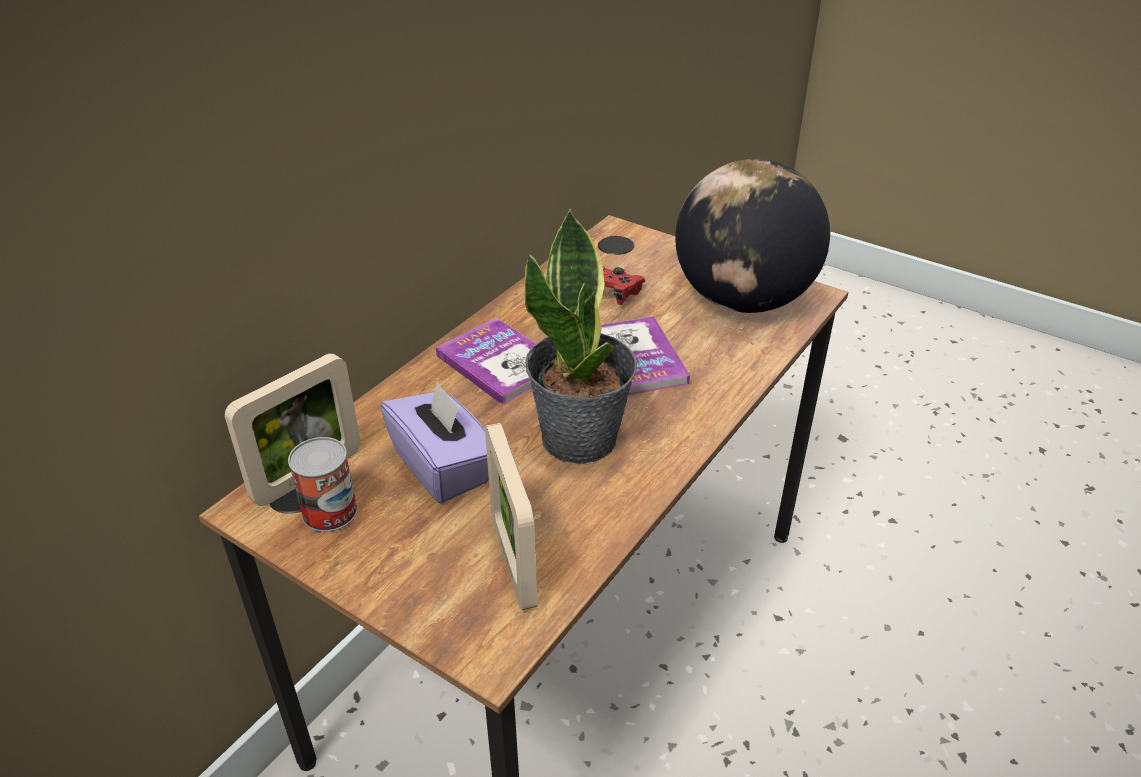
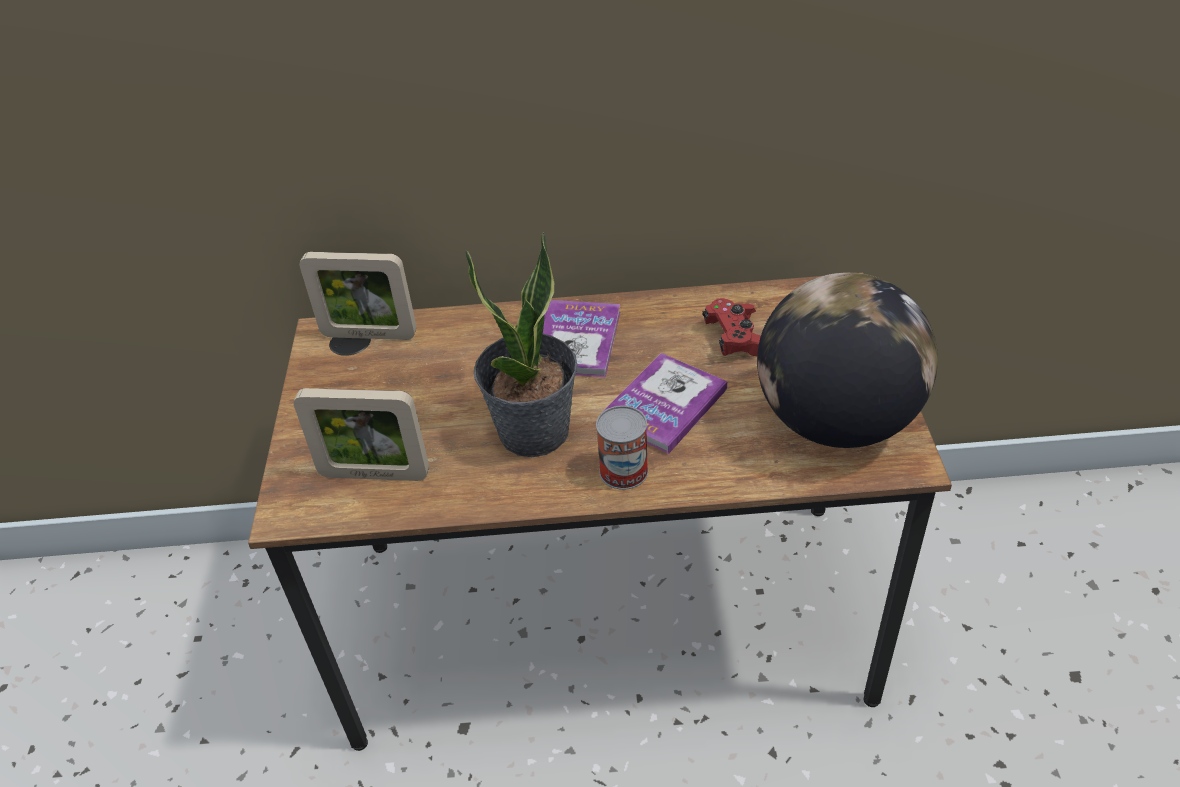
camera: 55 degrees right, 5 degrees up
can [288,437,358,532] -> can moved to [596,405,648,490]
purple tissue box [380,381,489,504] -> none
picture frame [485,423,537,610] -> picture frame turned 120 degrees counterclockwise [293,388,429,481]

